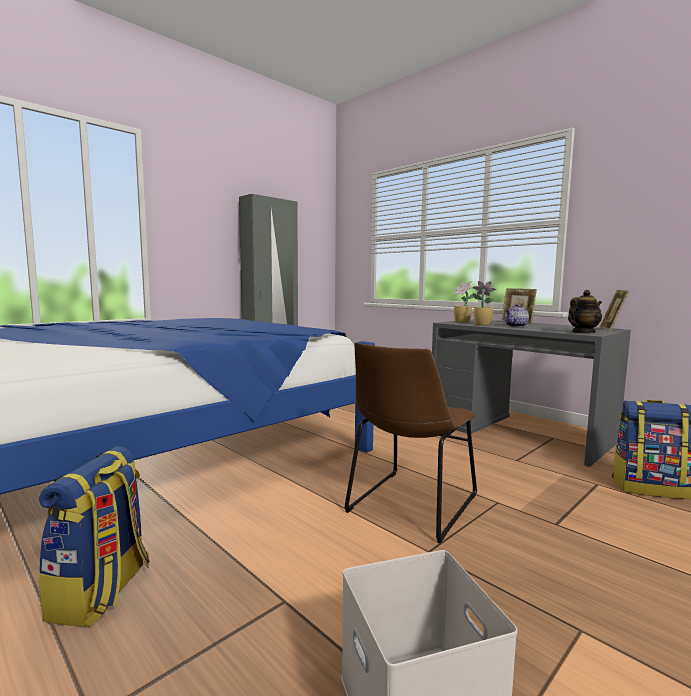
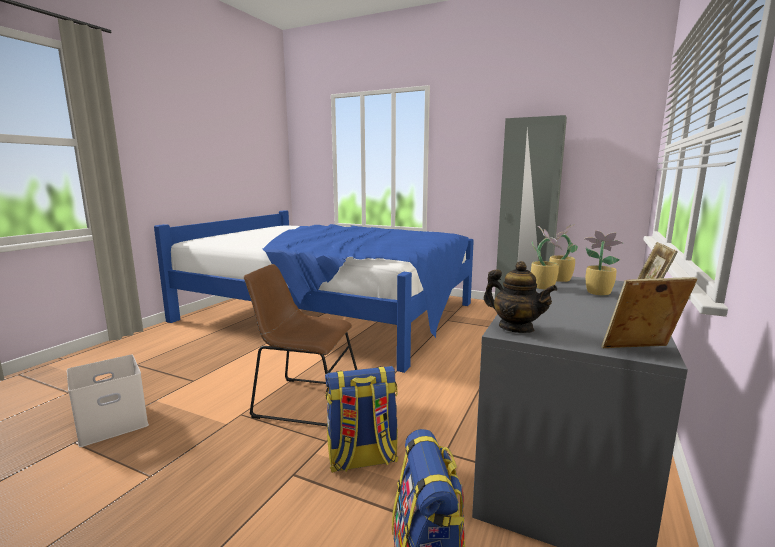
camera: 70 degrees right, 5 degrees up
backpack [39,447,150,627] -> backpack moved to [325,366,399,473]
teapot [505,304,529,327] -> none
none -> potted plant [585,230,623,295]

